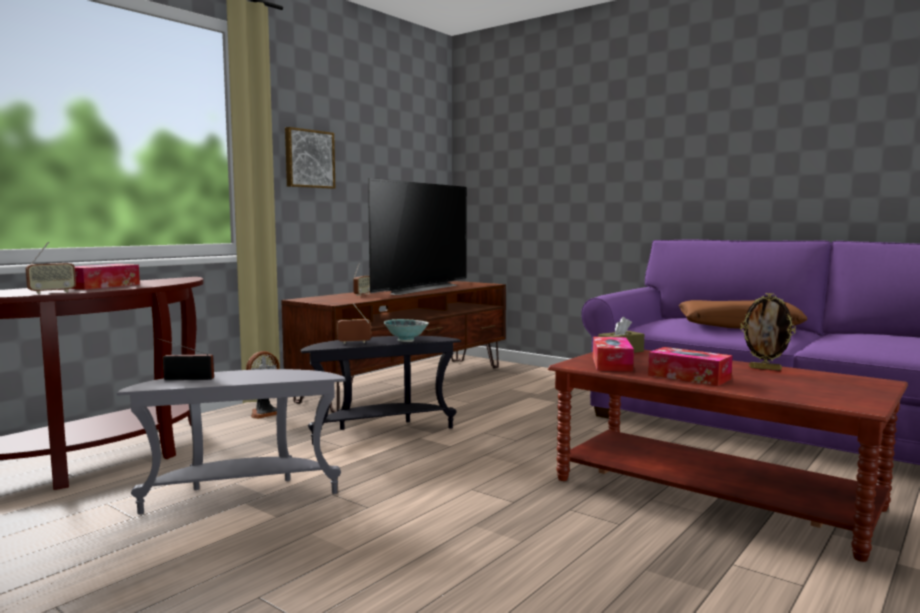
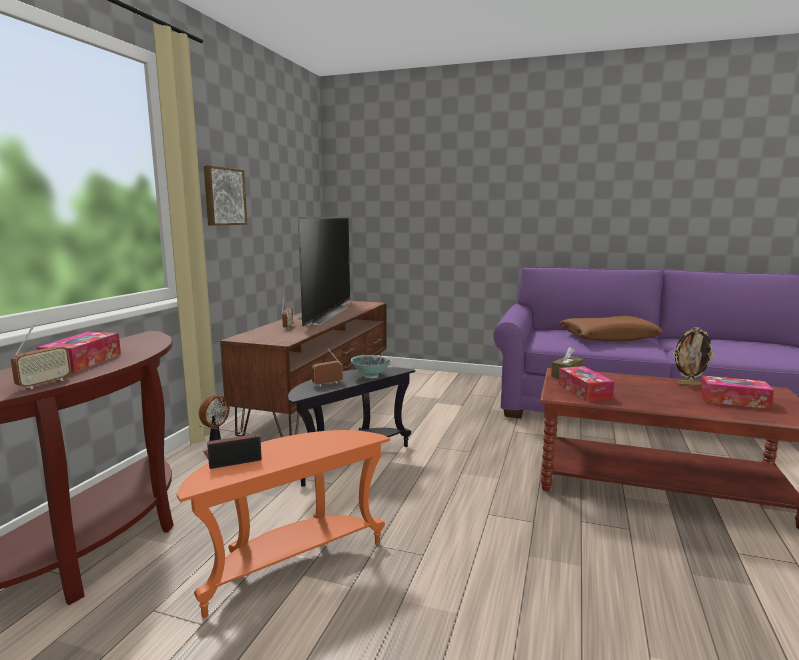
camera: 20 degrees left, 5 degrees up
grey side table [117,369,346,515] -> orange side table [177,430,390,618]
tissue box [648,347,733,386] -> tissue box moved to [700,375,774,409]

